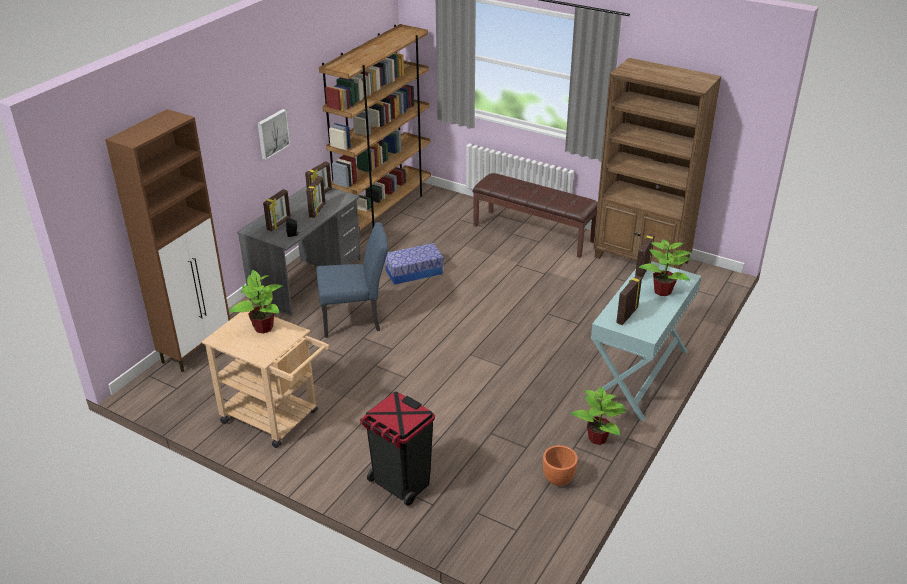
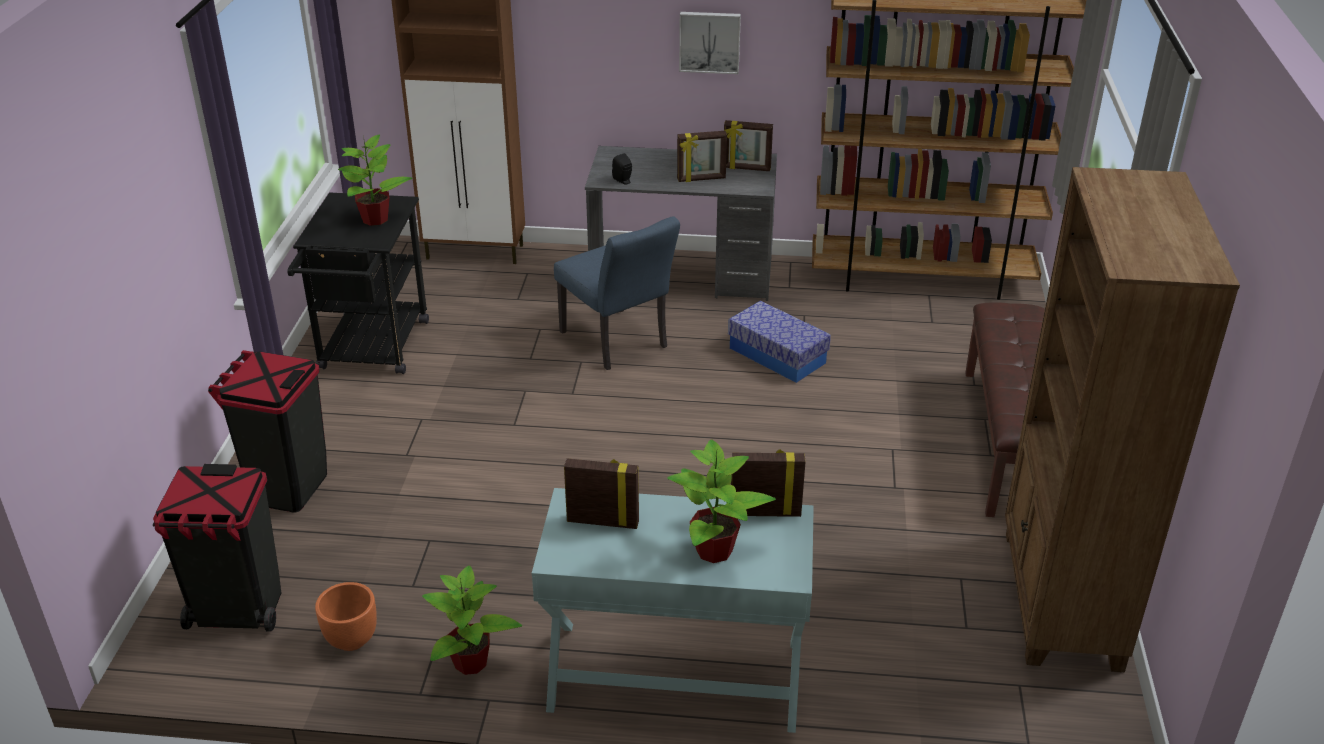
camera: 65 degrees right, 0 degrees up
beige cart [202,311,329,448] -> black cart [287,192,429,374]
picture frame [263,189,291,231] -> none
none -> black trash can [153,464,281,632]

